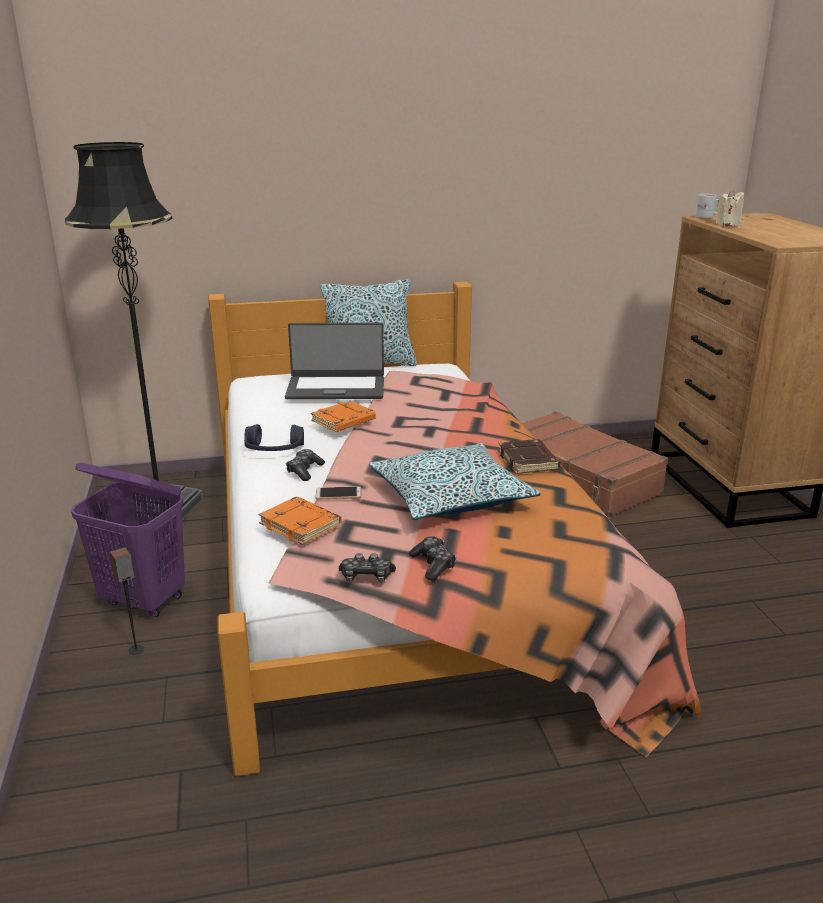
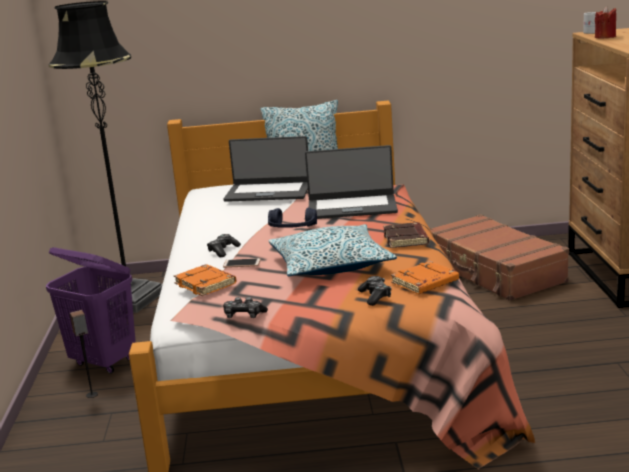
camera: 10 degrees right, 5 degrees down
blue headphones [244,424,304,451] -> blue headphones moved to [268,208,317,228]
orange book [311,401,376,432] -> orange book moved to [391,261,459,294]
game controller [409,536,456,581] -> game controller moved to [358,276,391,306]
beige candle [716,189,744,226] -> red candle [595,6,616,39]
none -> laptop [305,145,398,219]

